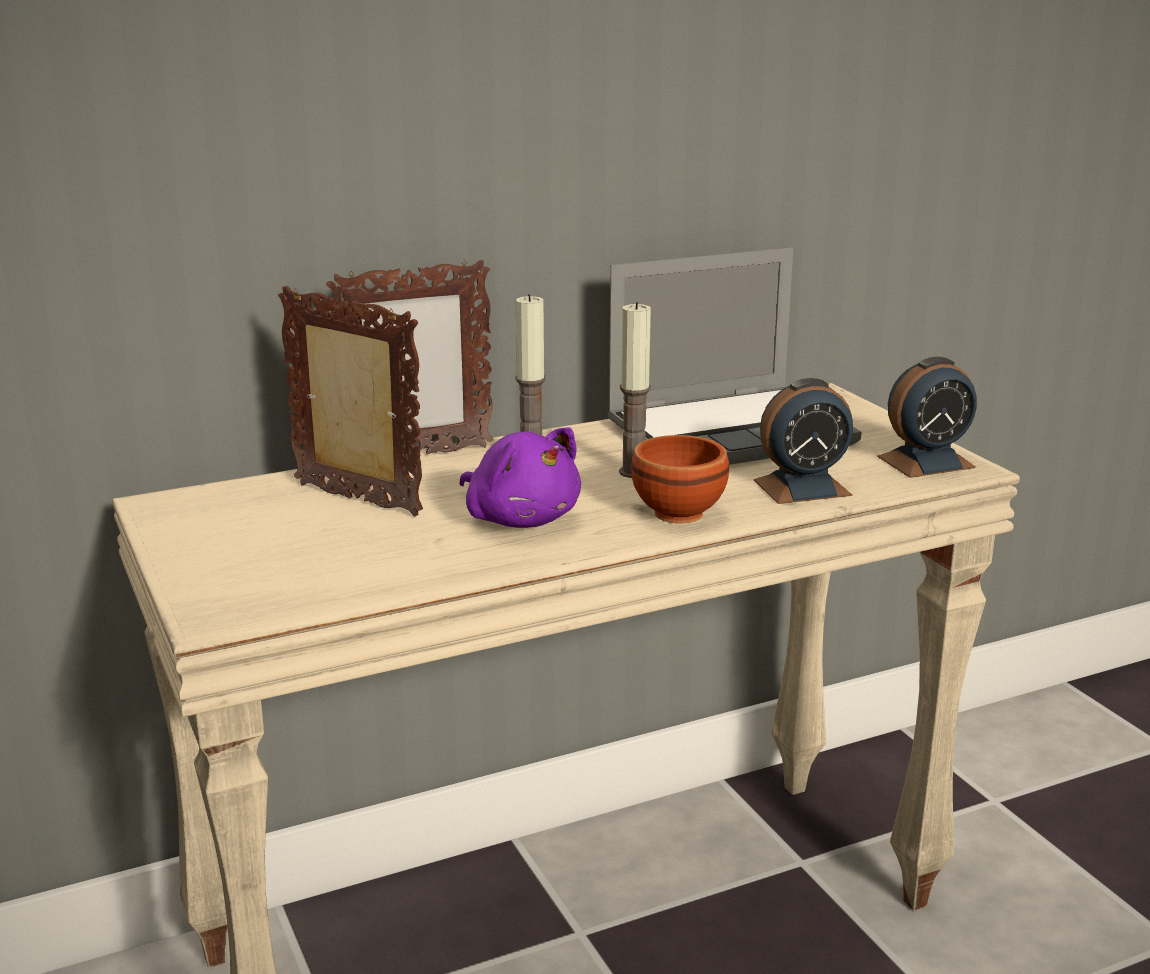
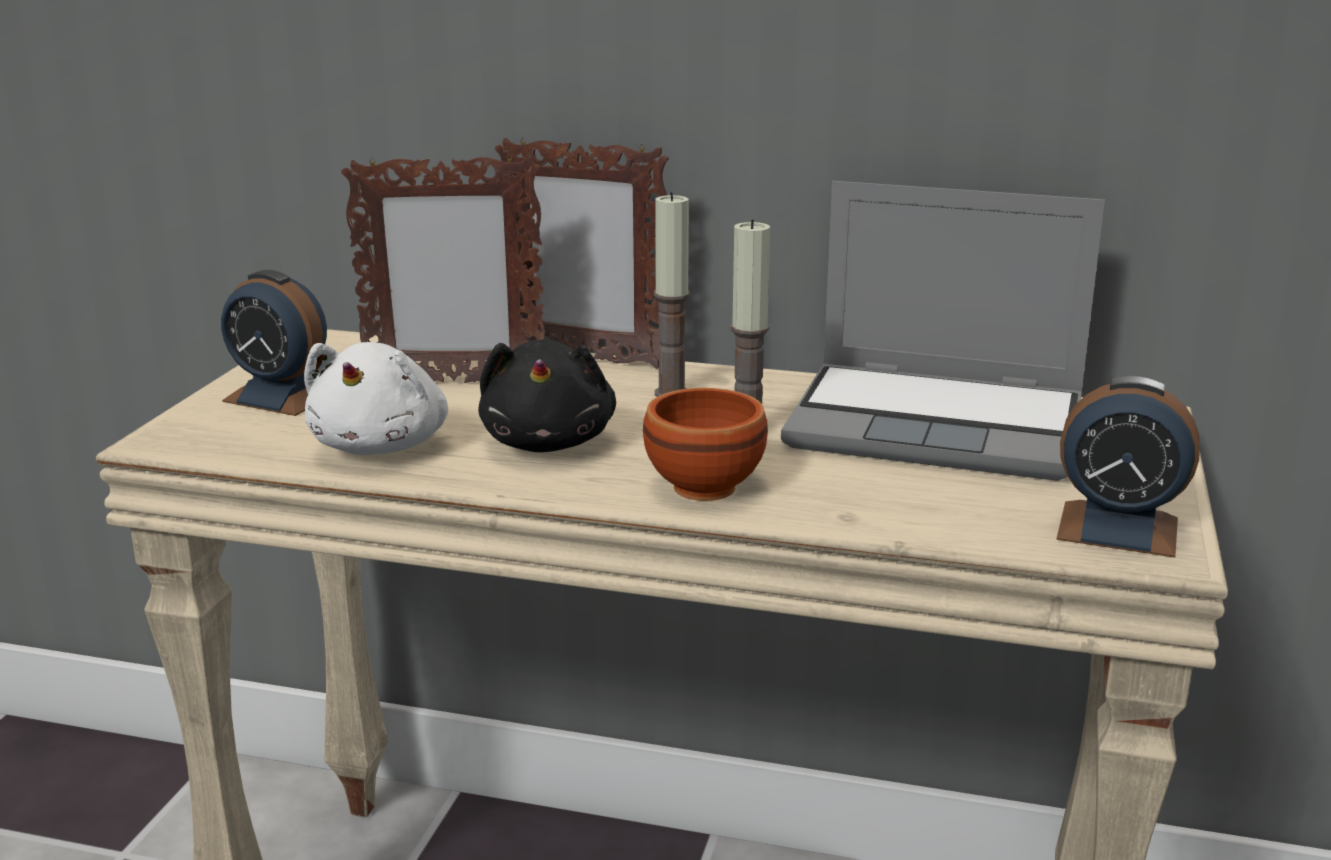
camera: 40 degrees right, 0 degrees up
picture frame [278,286,423,516] -> picture frame turned 105 degrees clockwise [341,154,545,383]
purple plush toy [460,427,581,528] -> black plush toy [478,339,616,452]
alarm clock [754,378,853,504] -> alarm clock moved to [221,270,327,416]
none -> white plush toy [304,342,448,455]

